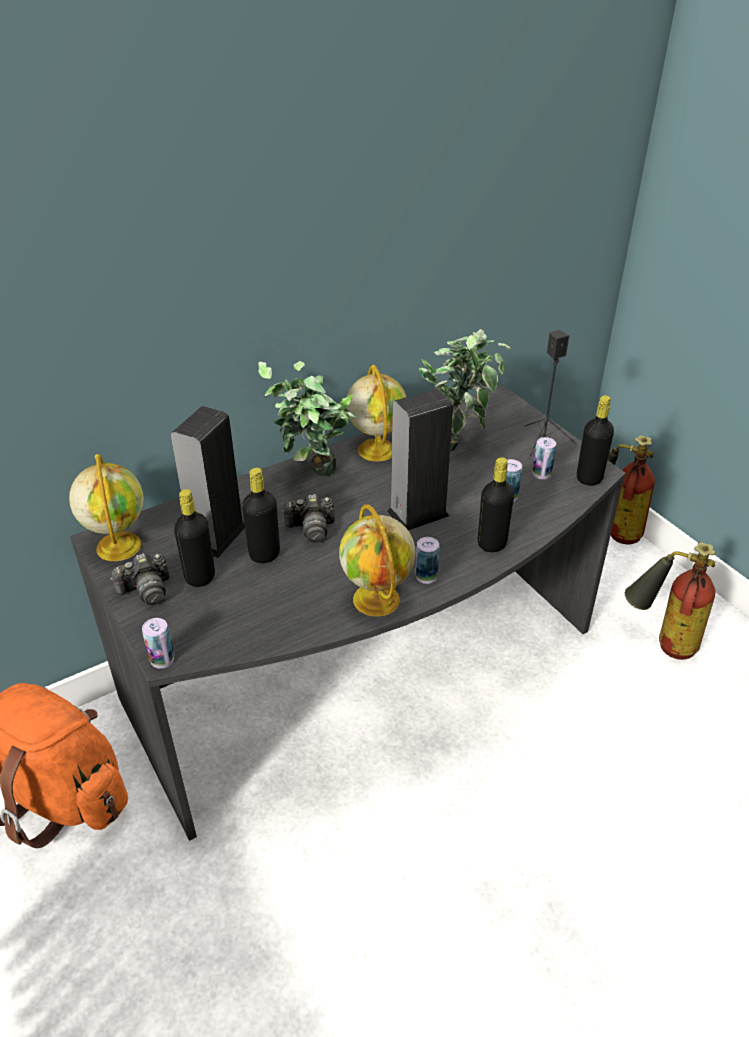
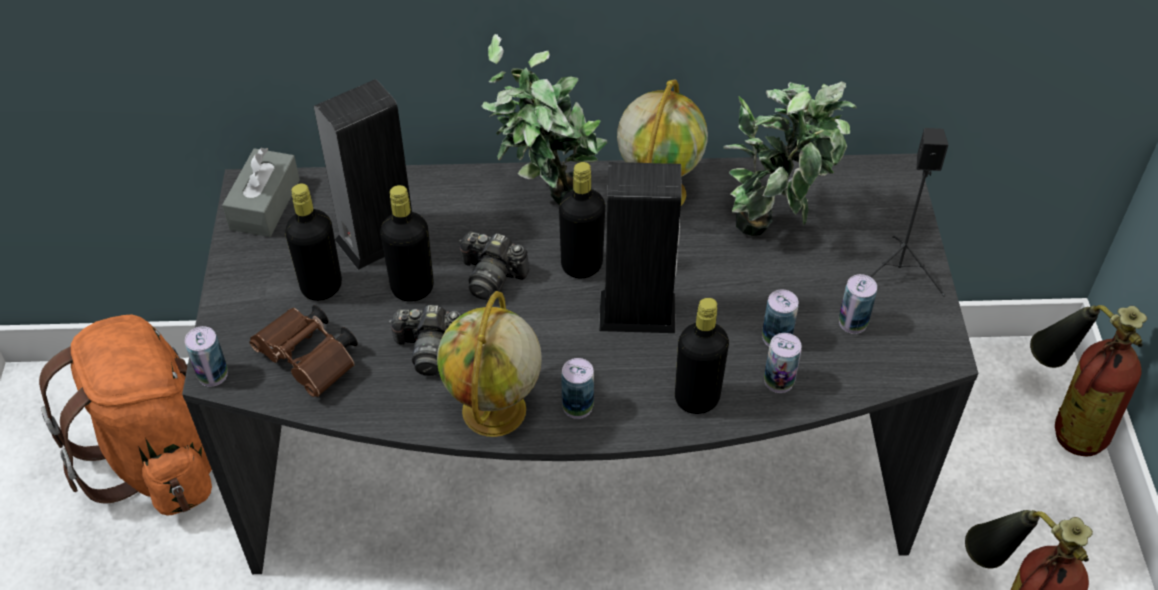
camera: 30 degrees right, 10 degrees up
globe [69,454,144,561] -> grey tissue box [222,148,300,237]
camera [110,553,170,605] -> camera moved to [389,305,462,376]
black bottle [577,395,614,486] -> black bottle moved to [559,162,605,278]
none -> brown binoculars [249,305,358,397]
none -> can [764,333,802,393]

